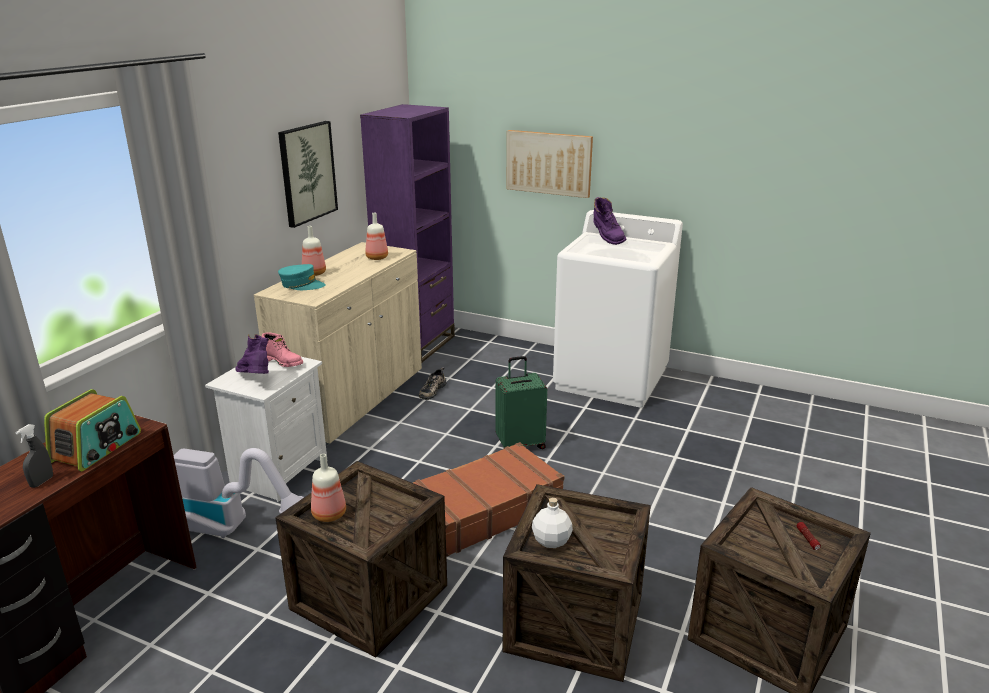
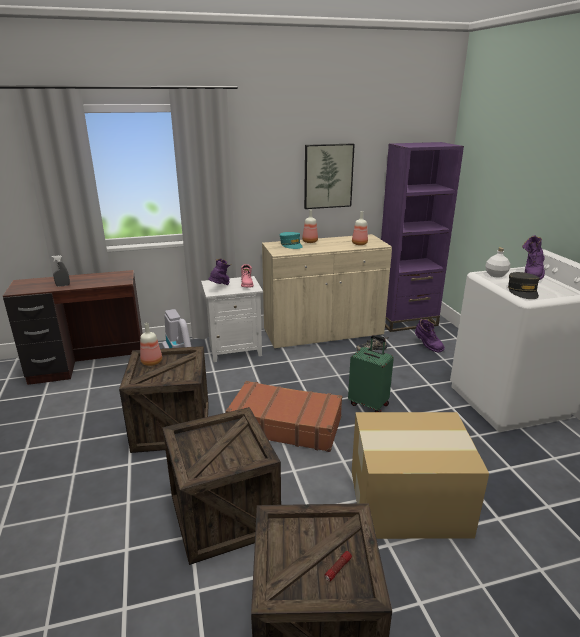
camera: 50 degrees right, 0 degrees up
radio [44,389,141,472] -> none
picture [506,130,593,198] -> none
white bottle [532,498,573,548] -> white bottle moved to [485,247,510,278]
none -> cardboard box [352,412,489,539]
none -> purple boot [415,319,445,353]
none -> grey cap [508,272,540,299]

